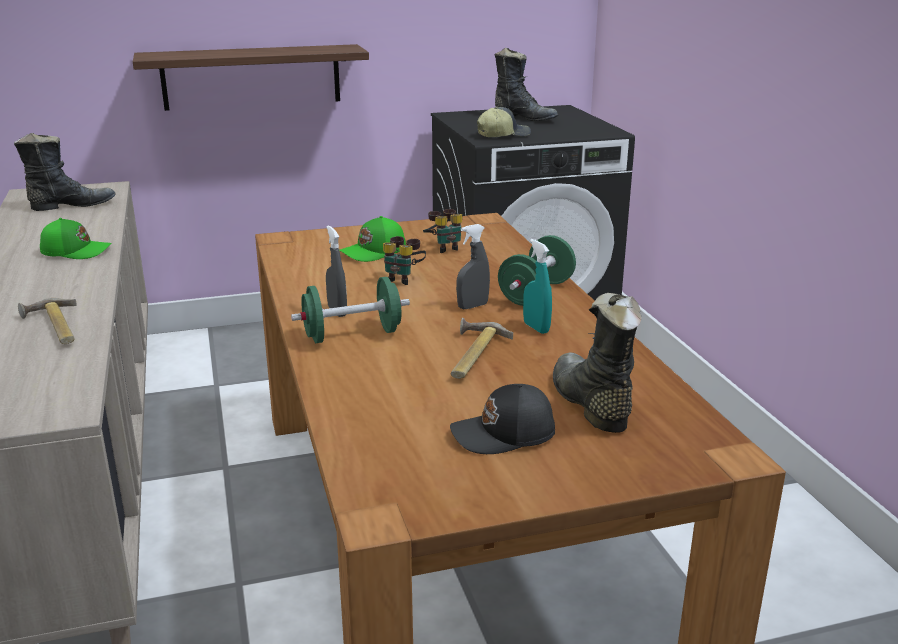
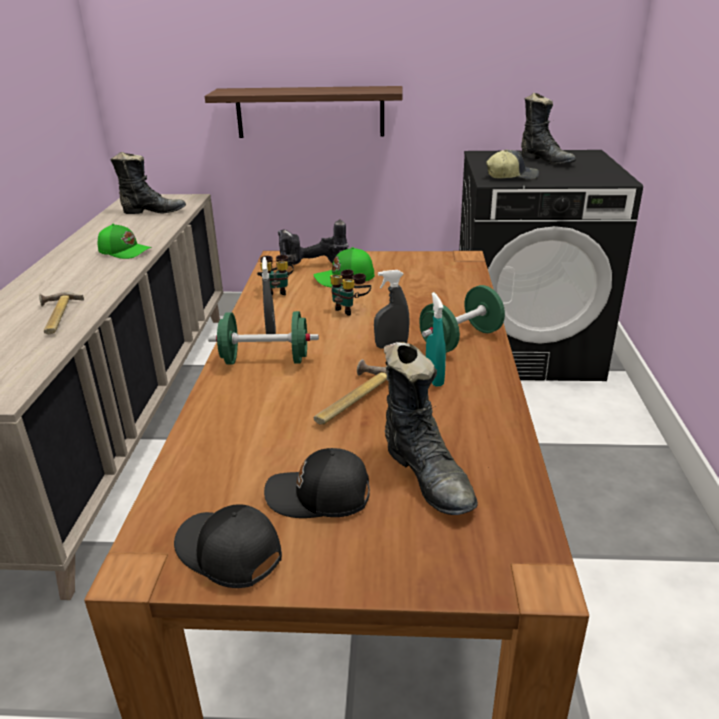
camera: 20 degrees right, 5 degrees up
binoculars [423,209,462,253] -> binoculars moved to [257,255,294,295]
black boot [553,293,642,433] -> black boot turned 150 degrees clockwise [384,342,478,515]
none -> black cap [174,504,282,588]
none -> power drill [278,219,348,265]

